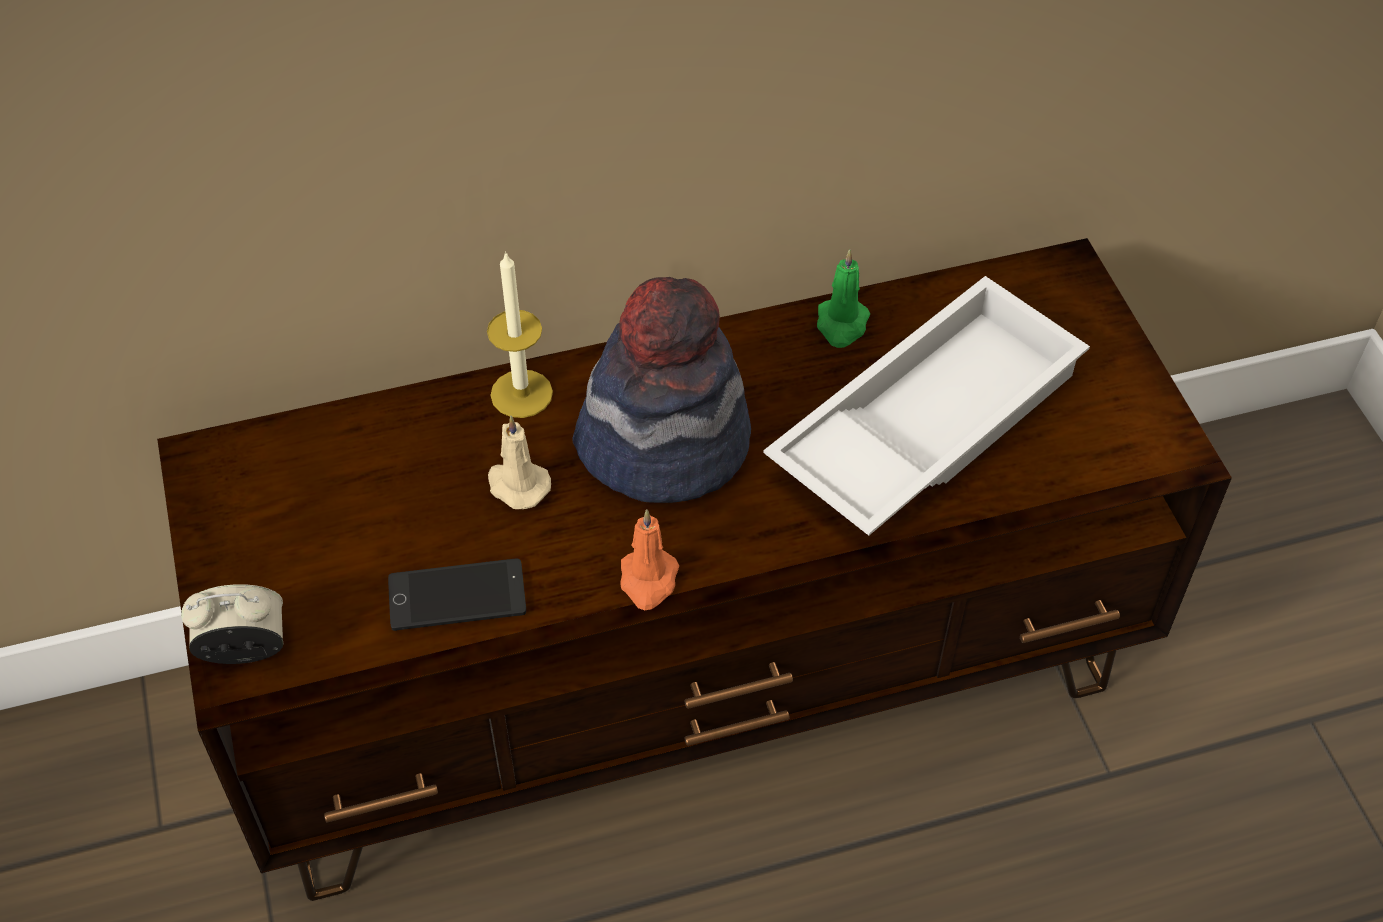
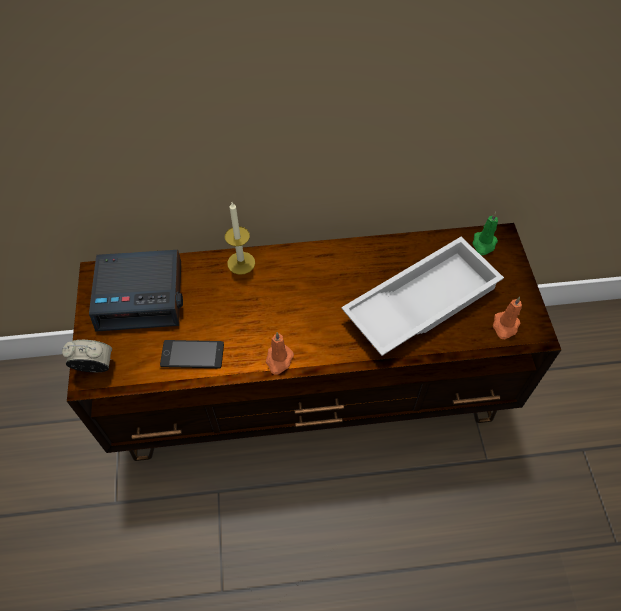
camera: 10 degrees right, 5 degrees up
beige candle [488,415,551,509] -> none
hat [573,277,751,503] -> none
green candle [817,249,870,348] -> green candle moved to [473,212,498,255]
none -> alarm clock [89,250,183,332]
none -> orange candle [493,297,522,339]

